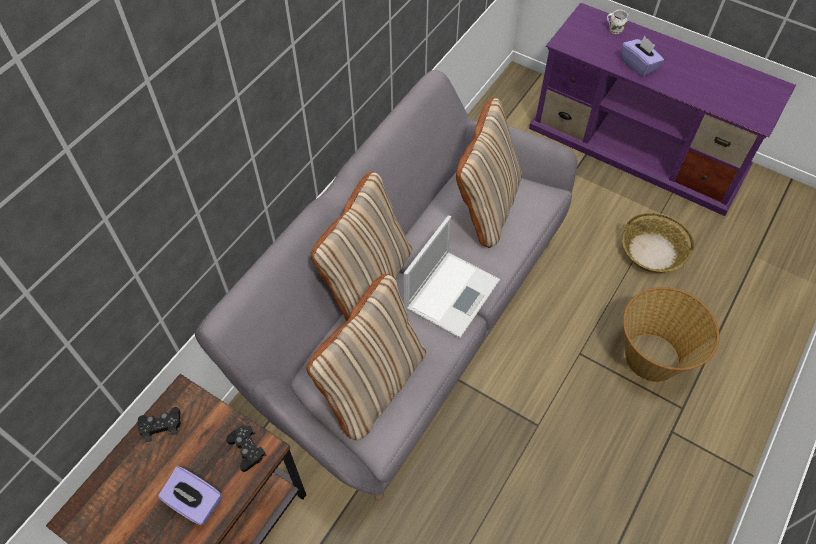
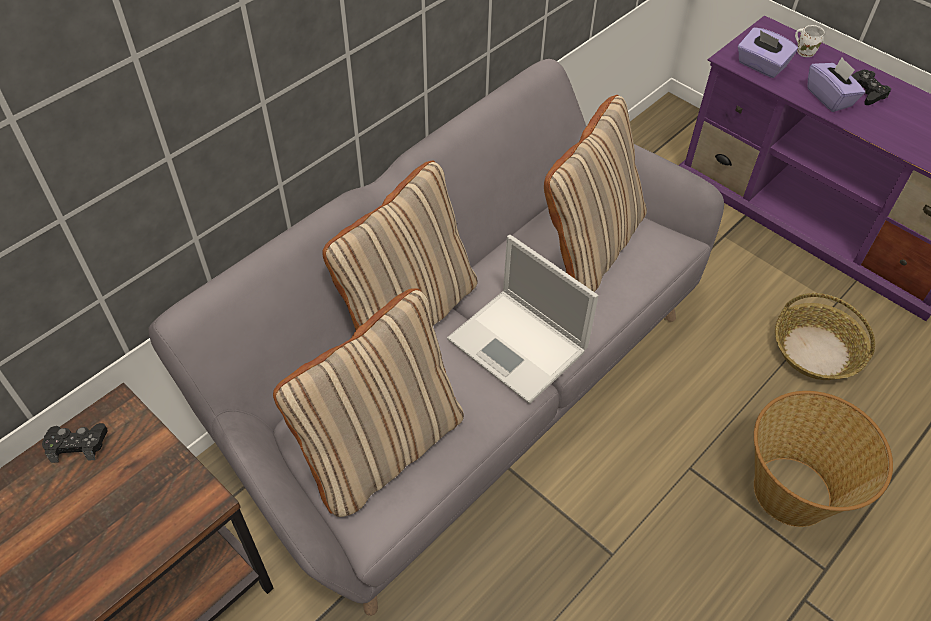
camera: 10 degrees right, 5 degrees down
purple tissue box [158,466,222,525] -> purple tissue box moved to [738,27,798,78]
black game controller [226,426,267,472] -> black game controller moved to [851,70,891,105]
laptop [404,216,500,339] -> laptop turned 90 degrees clockwise [447,235,599,404]

